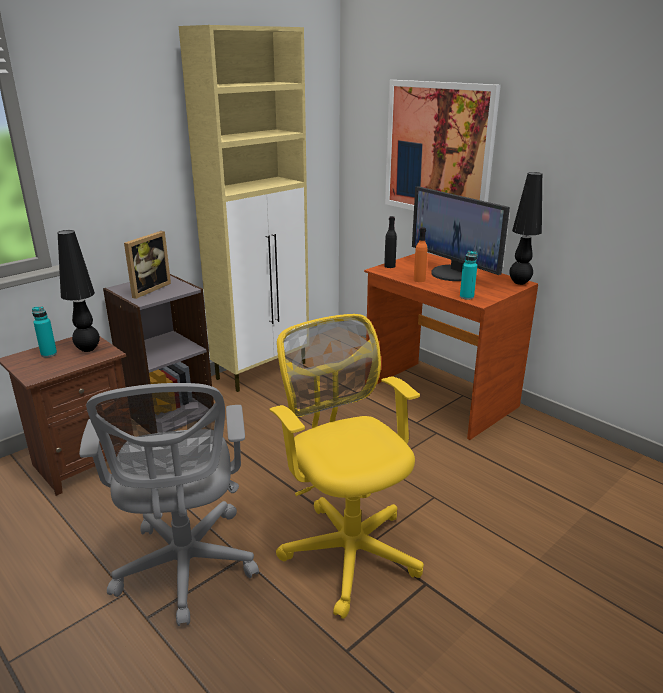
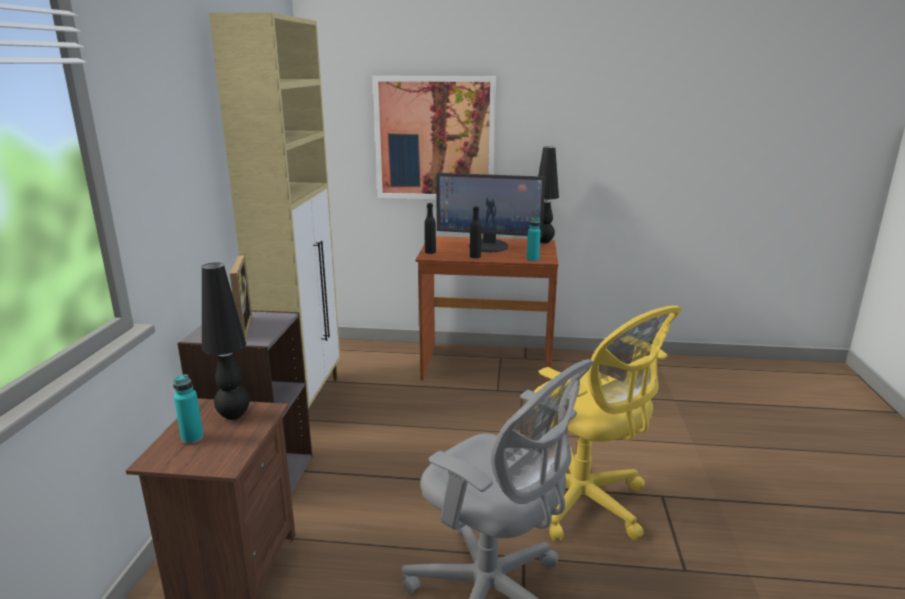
camera: 40 degrees left, 5 degrees down
yellow office chair [270,314,424,619] -> yellow office chair turned 150 degrees counterclockwise [534,305,682,541]
orange bottle [414,227,428,282] -> black bottle [470,207,481,258]

